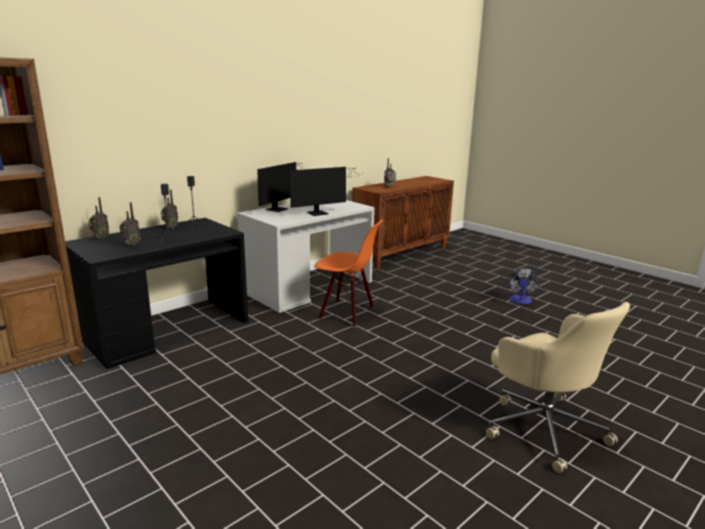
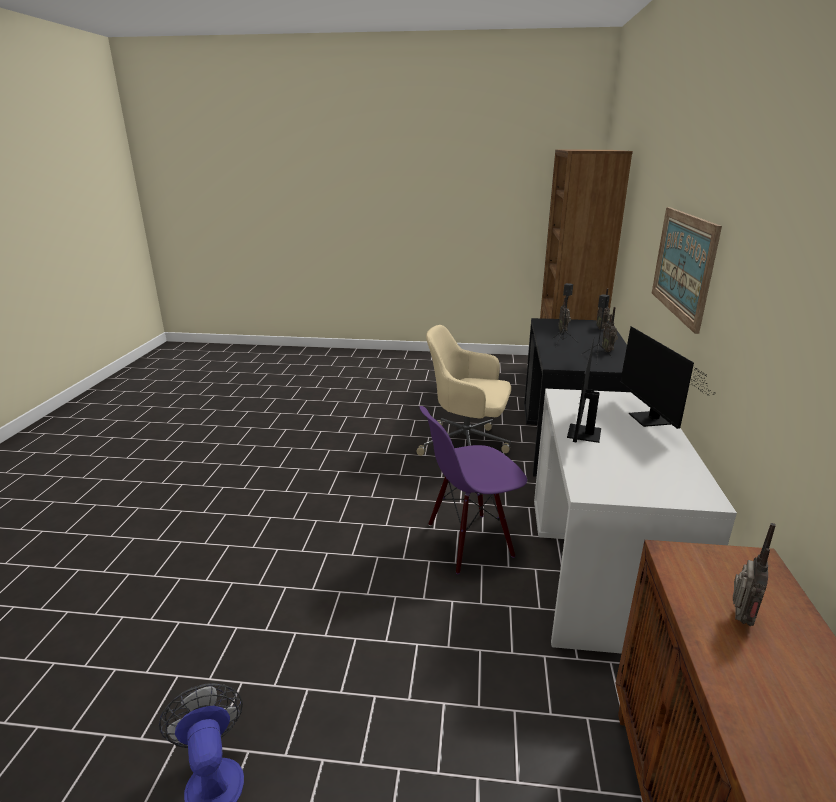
camera: 140 degrees right, 5 degrees up
orange chair [314,220,383,327] -> purple chair [419,406,527,574]
beige office chair [486,302,630,473] -> beige office chair moved to [416,325,511,456]
none -> picture [652,207,722,334]

